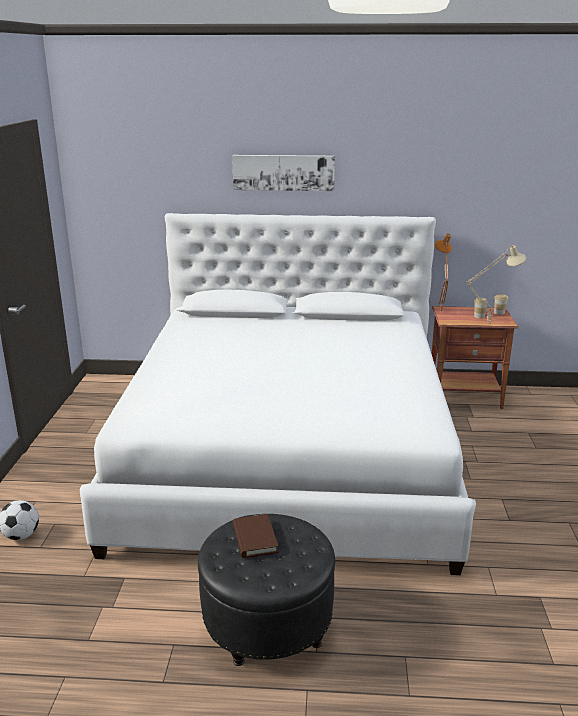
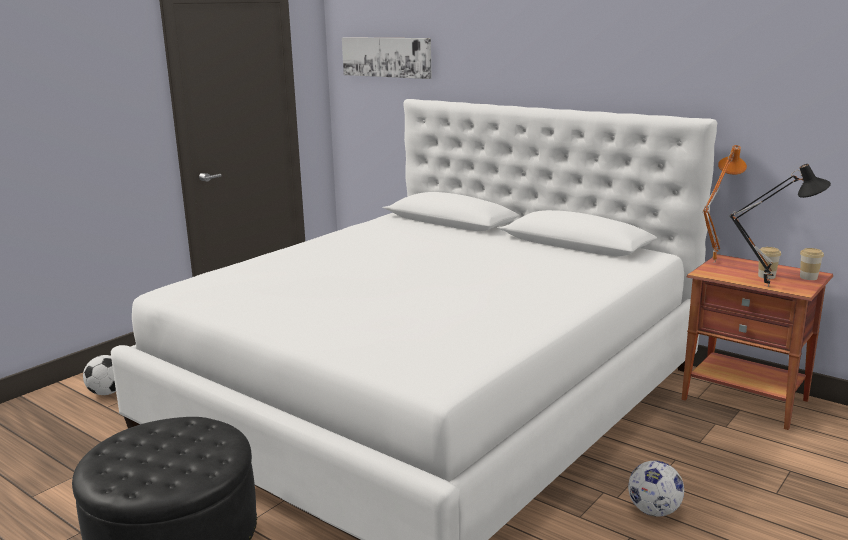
camera: 35 degrees right, 5 degrees down
picture [232,155,335,191] -> picture moved to [342,37,432,79]
brown book [233,514,279,558] -> none
beige table lamp [466,245,526,324] -> black table lamp [729,164,831,287]
none -> football [628,461,684,517]

